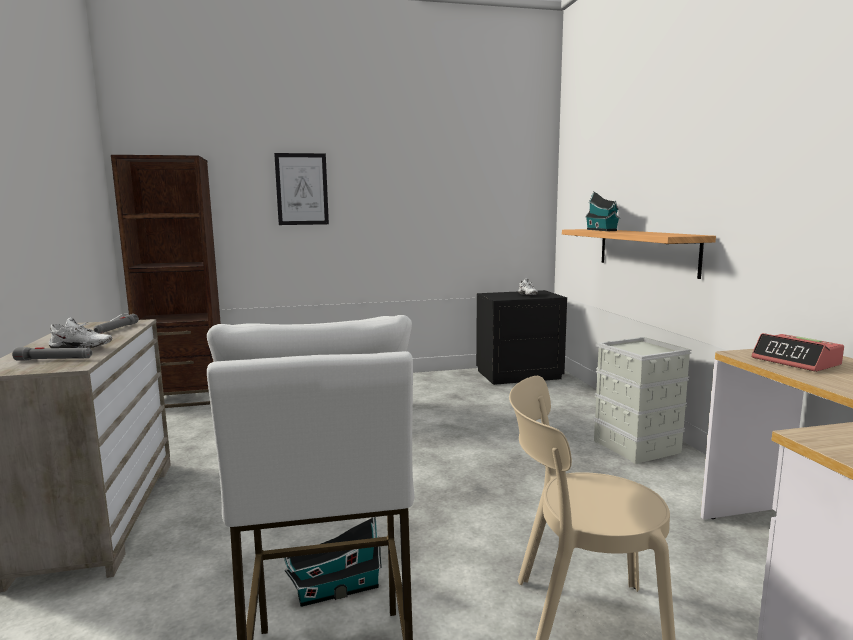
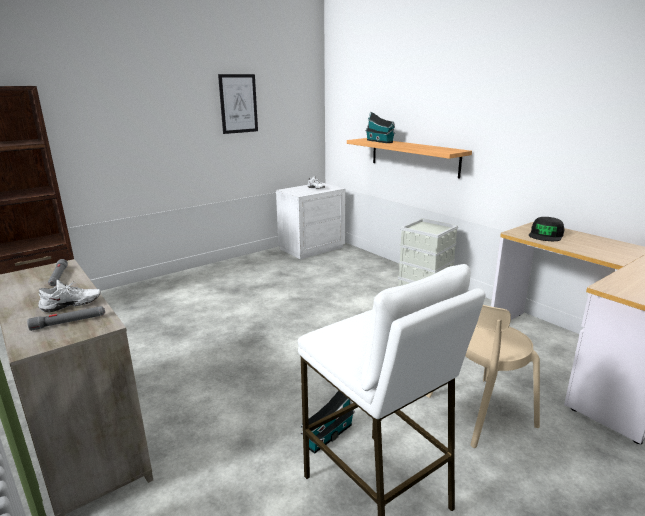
camera: 25 degrees left, 10 degrees up
picture [274,153,329,225] -> picture moved to [218,74,258,134]
black nightstand [476,290,567,385] -> white nightstand [276,182,346,259]
alarm clock [751,333,844,372] -> black cap [529,217,564,241]

